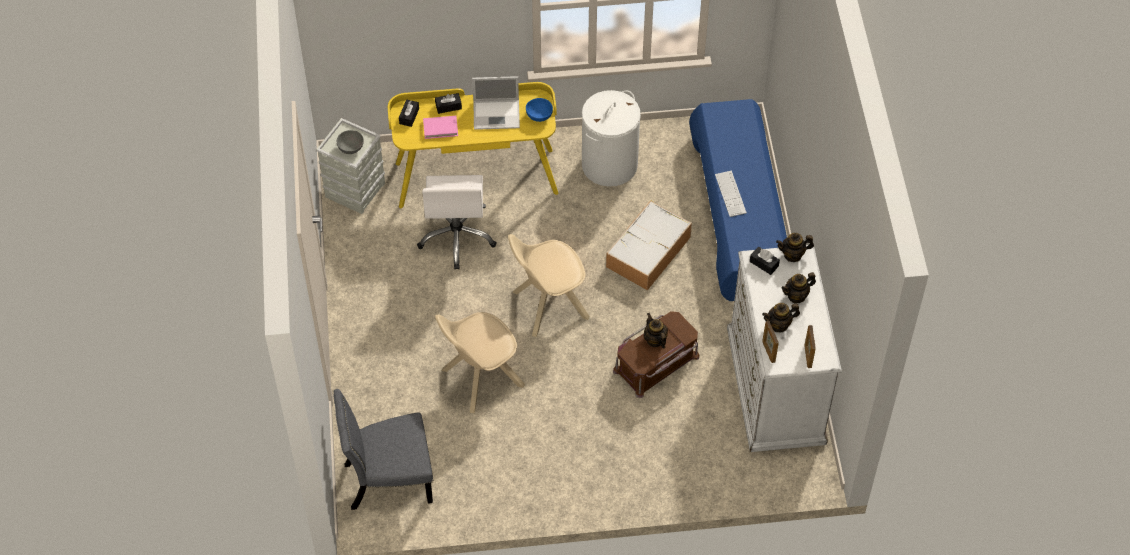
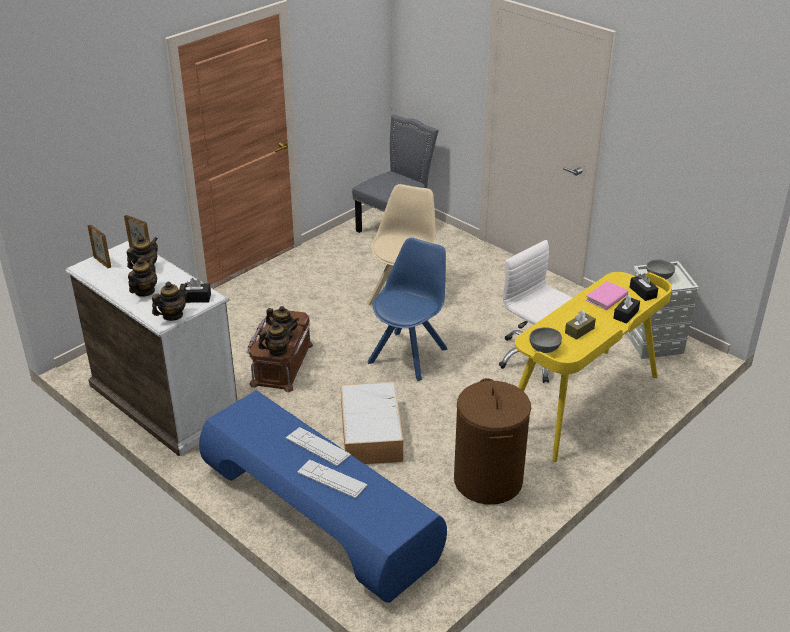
camera: 140 degrees right, 20 degrees down
laptop [472,76,520,130] -> brown tissue box [565,310,596,340]
beige chair [508,234,590,337] -> blue chair [368,238,448,381]
blue bowl [526,98,553,122] -> grey bowl [529,327,562,353]
white laundry basket [582,90,641,187] -> brown laundry basket [454,378,531,505]
none -> teapot [258,322,294,356]
none -> keyboard [297,460,368,498]

